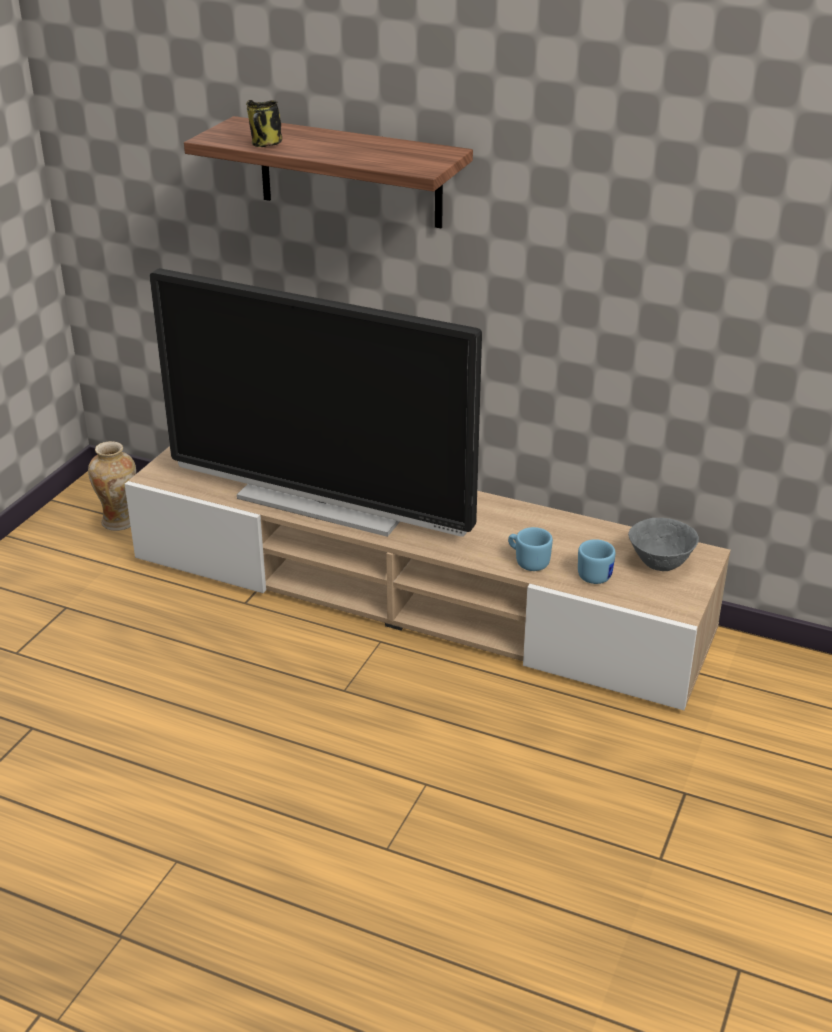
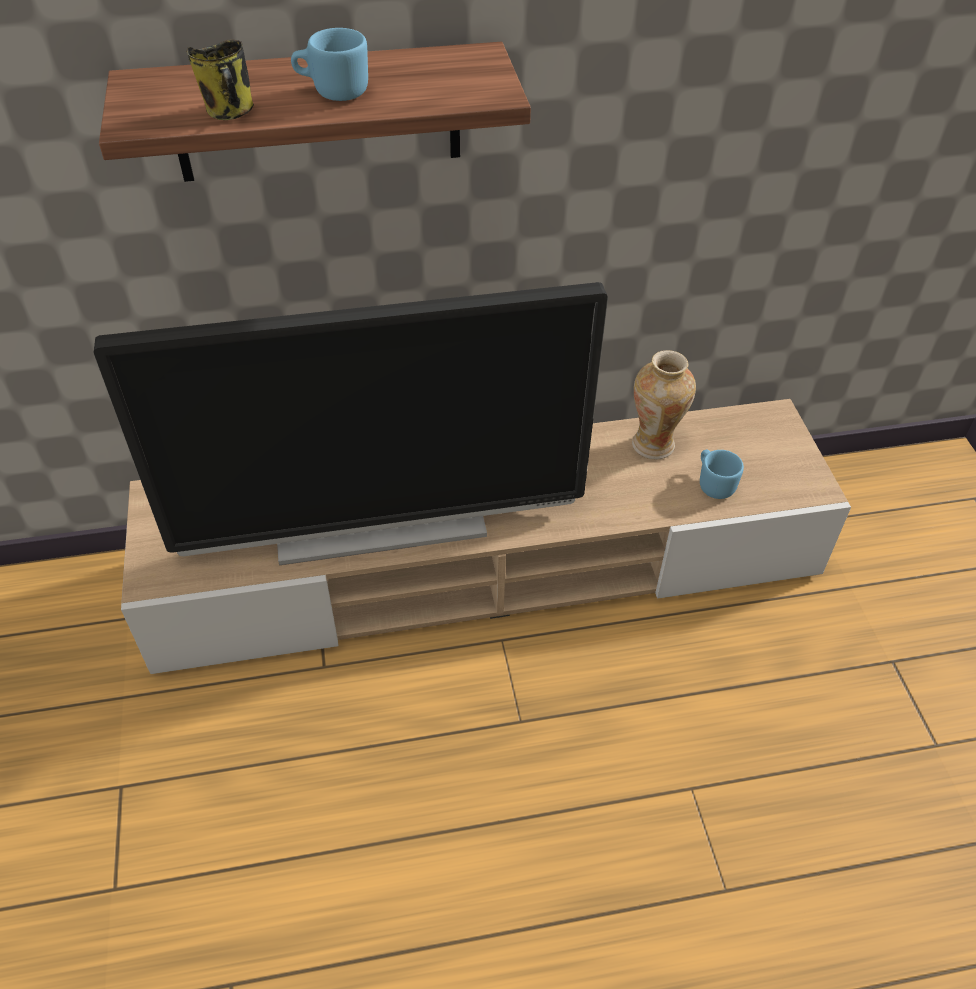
camera: 35 degrees left, 15 degrees up
vase [88,441,136,531] -> vase moved to [632,350,696,459]
blue mug [508,527,553,571] -> blue mug moved to [291,28,368,101]
grey bowl [628,518,699,571] -> none

